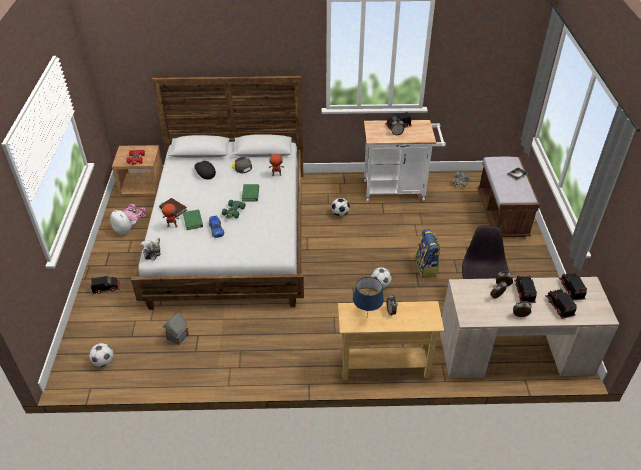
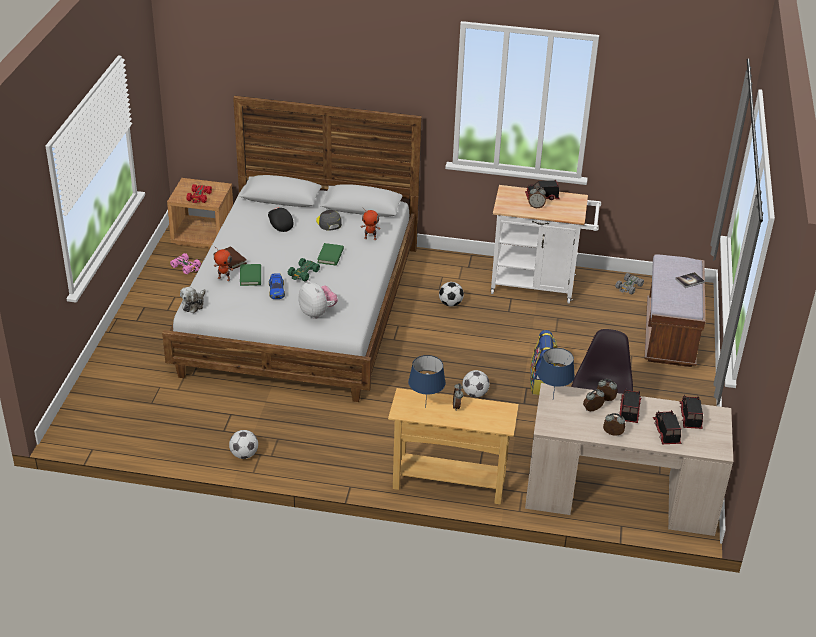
camera: 10 degrees right, 5 degrees down
football [89,343,113,367] -> football moved to [229,430,258,459]
toy truck [91,276,120,294] -> none
plush toy [110,209,138,234] -> plush toy moved to [298,280,338,319]
toy house [163,313,189,346] -> none
none -> blue table lamp [538,348,575,398]

